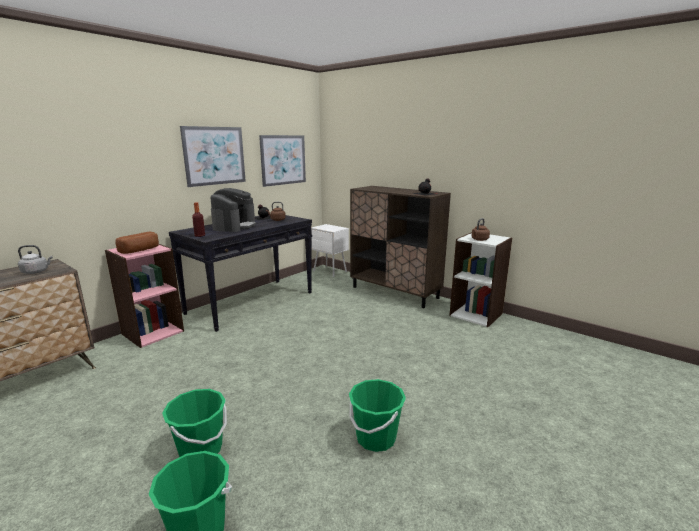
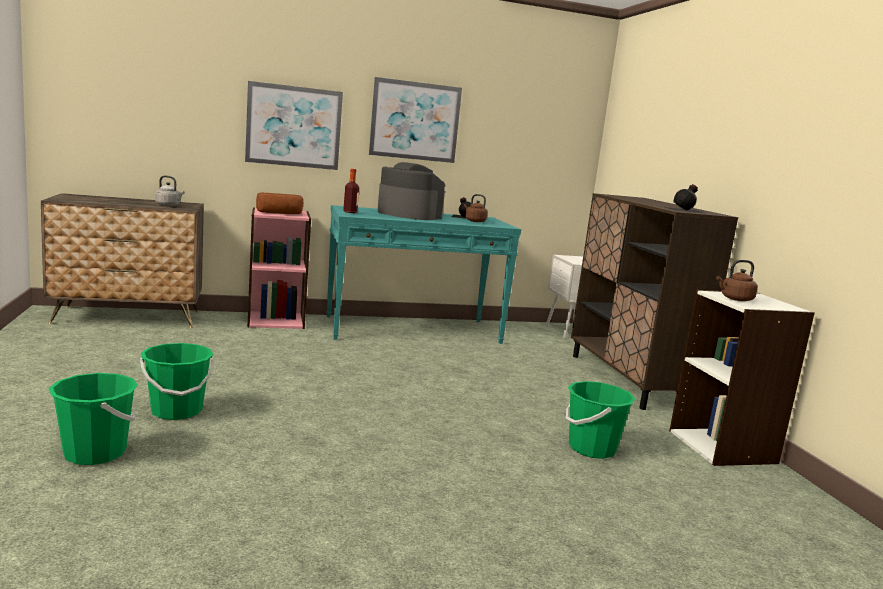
camera: 35 degrees right, 5 degrees down
black console table [169,215,312,332] -> turquoise console table [326,205,521,344]
coffee machine [210,188,256,232] -> coffee machine turned 105 degrees counterclockwise [377,162,445,220]
picture [259,135,306,187] -> picture moved to [245,81,343,170]
green bucket [349,379,406,452] -> green bucket moved to [566,381,636,459]

